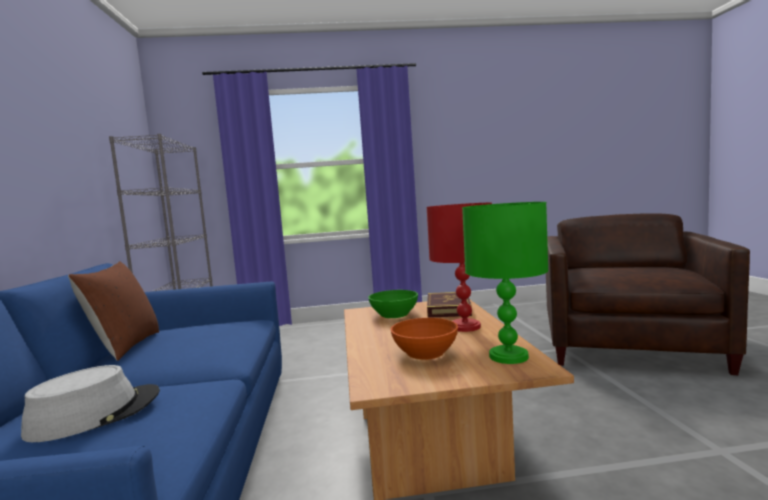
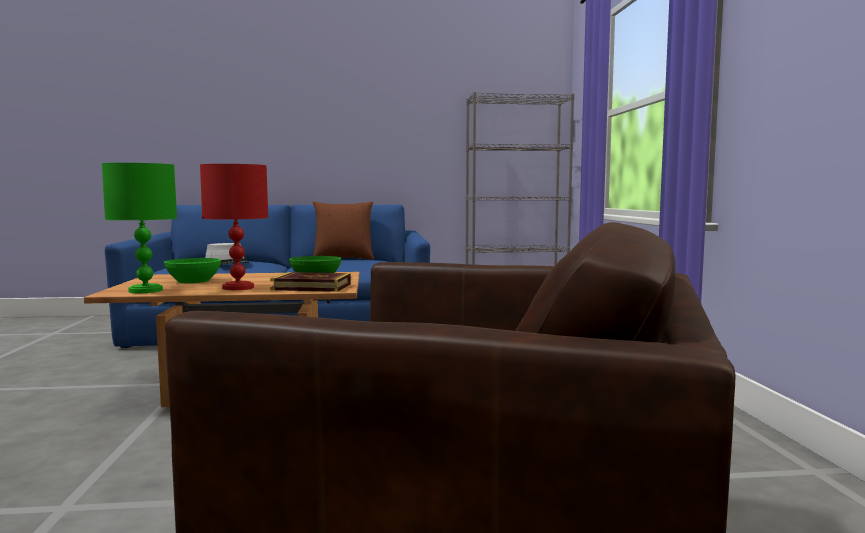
camera: 90 degrees right, 0 degrees up
orange bowl [391,318,458,360] -> green bowl [164,258,221,283]

